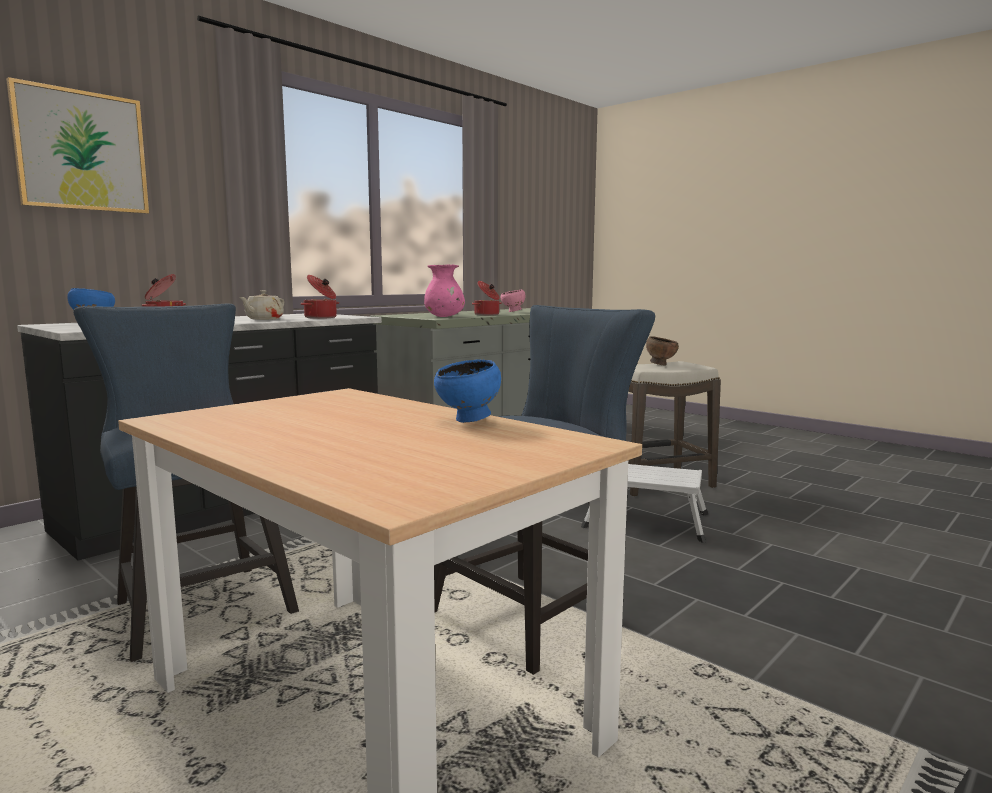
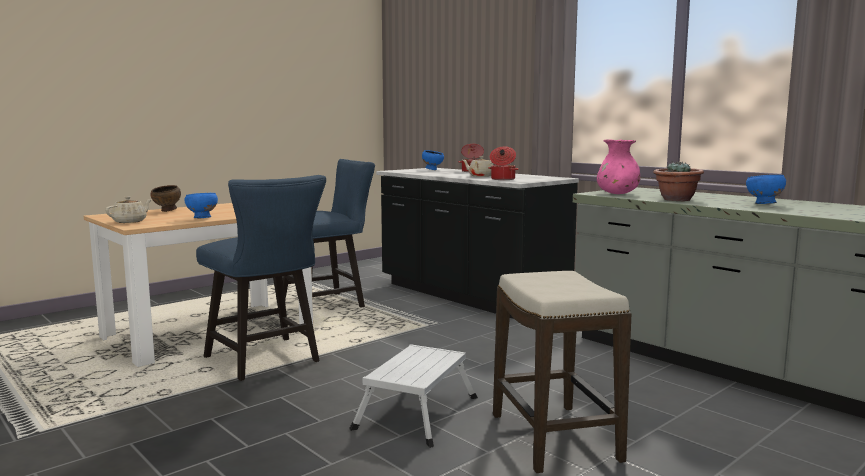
camera: 95 degrees right, 0 degrees up
picture [6,77,149,214] -> none
cooking pot [472,281,502,315] -> potted plant [653,161,704,201]
pink bowl [500,290,525,312] -> blue bowl [746,175,786,204]
brown bowl [646,336,679,366] -> brown bowl moved to [150,185,181,212]
none -> beige teapot [105,196,152,223]

